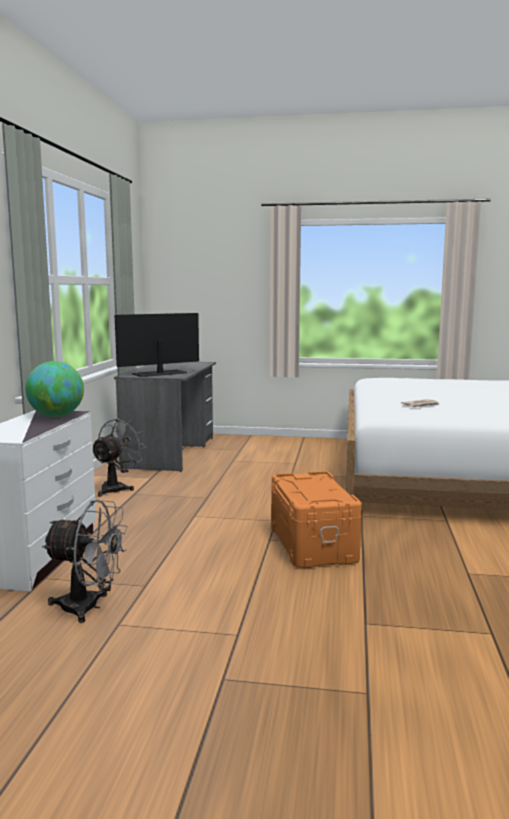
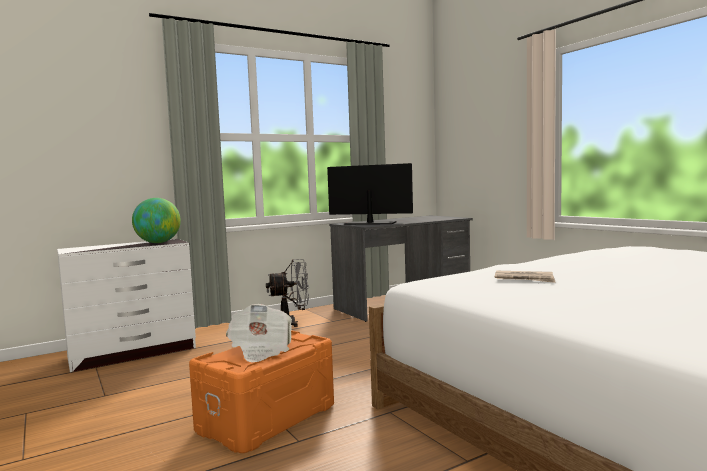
camera: 50 degrees right, 5 degrees down
grey fan [42,500,128,623] -> none
none -> newspaper [226,304,292,362]

